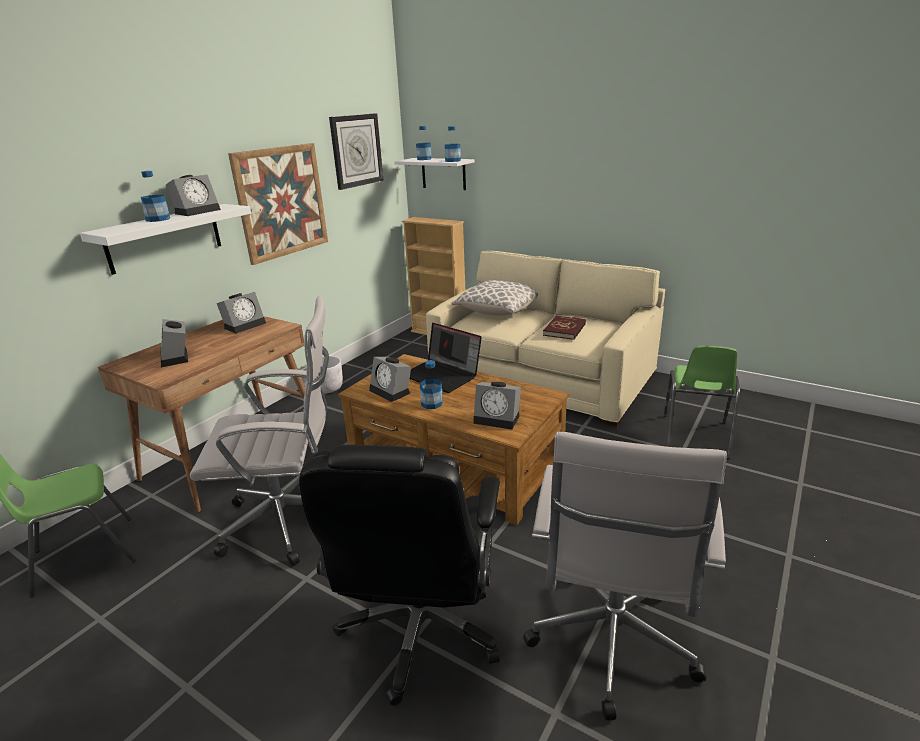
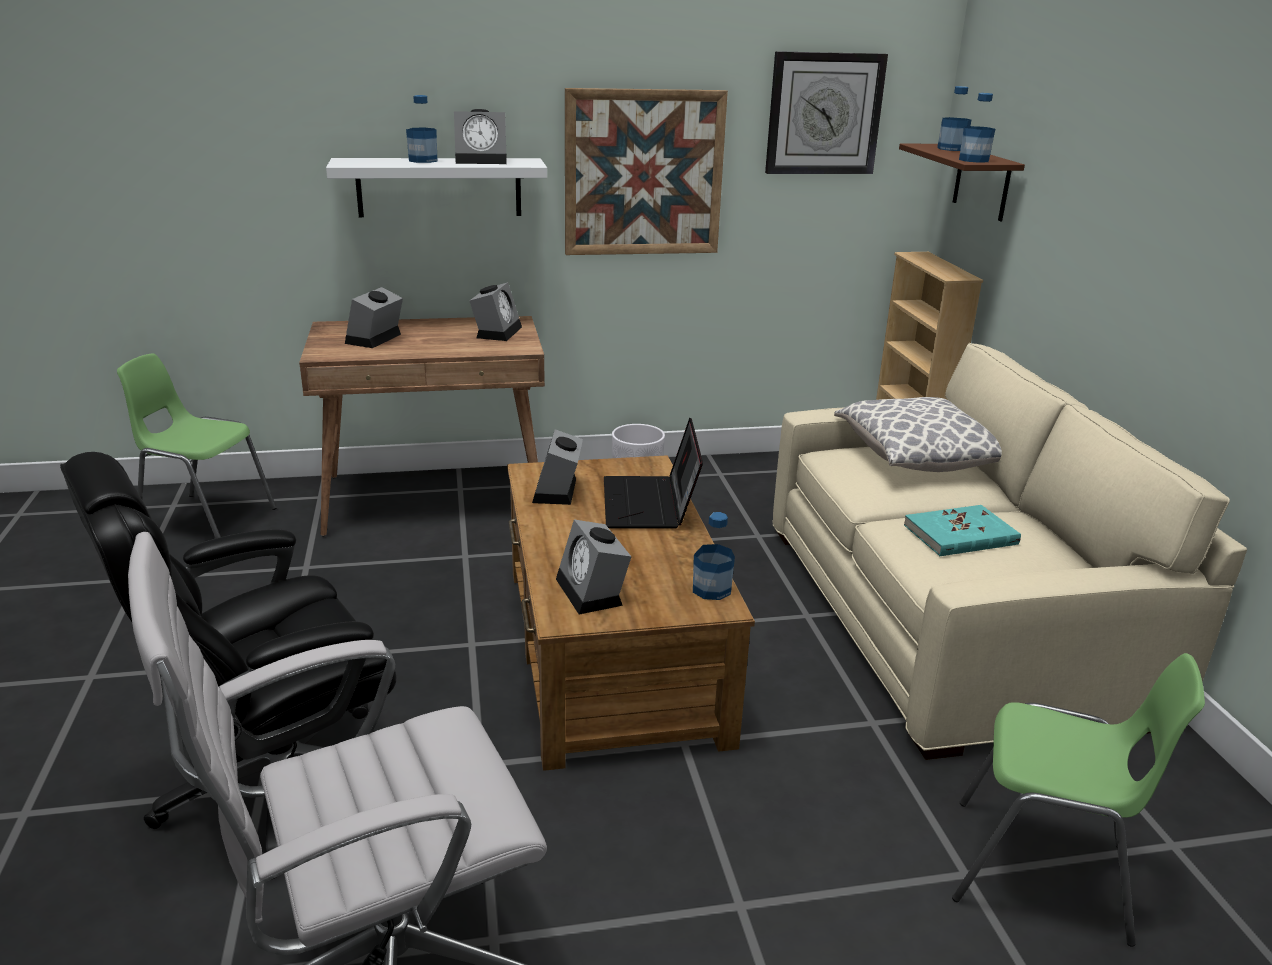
camera: 45 degrees right, 0 degrees up
white office chair [190,296,329,566] -> none
alarm clock [217,292,266,334] -> alarm clock turned 75 degrees counterclockwise [469,282,522,341]
white shelf [394,158,475,190] -> brown shelf [899,144,1025,221]
bottle [420,360,443,409] -> bottle moved to [693,512,735,600]
red book [543,316,586,340] -> turquoise book [904,505,1021,556]
green chair [663,346,740,459] -> green chair turned 135 degrees counterclockwise [952,653,1205,947]

